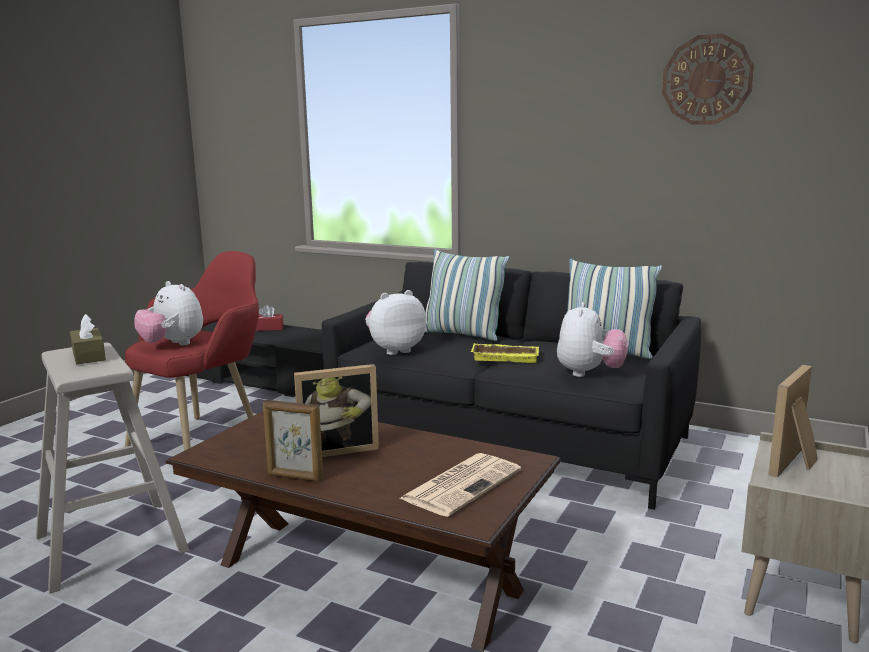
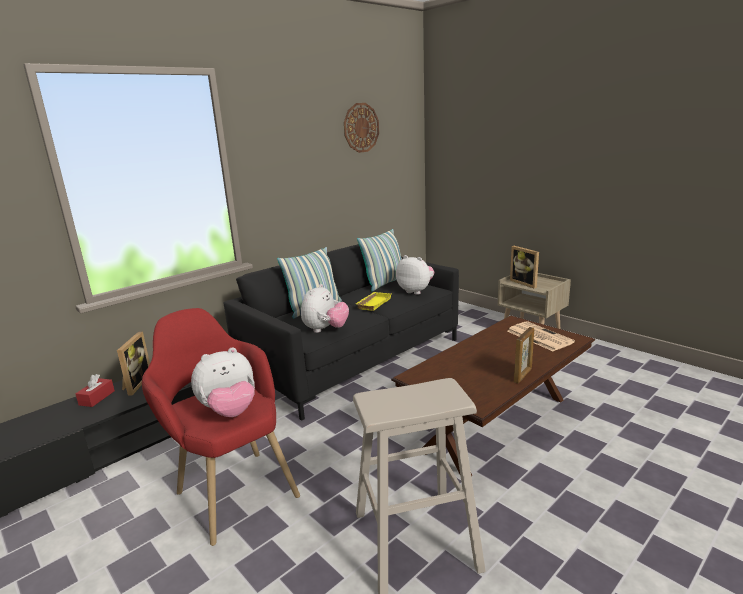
camera: 70 degrees left, 5 degrees up
brown tissue box [70,314,106,364] -> none
picture frame [294,364,379,457] -> picture frame moved to [117,331,150,396]
plush toy [365,290,426,355] -> plush toy turned 150 degrees counterclockwise [301,284,349,333]

